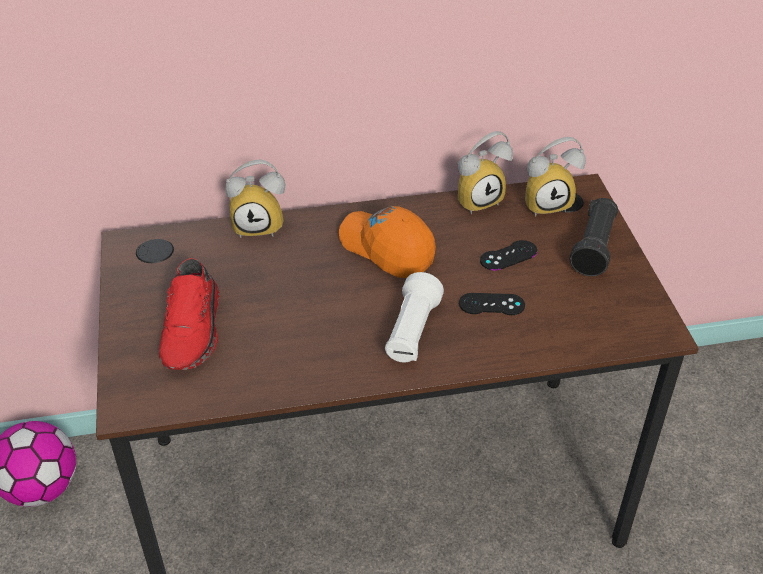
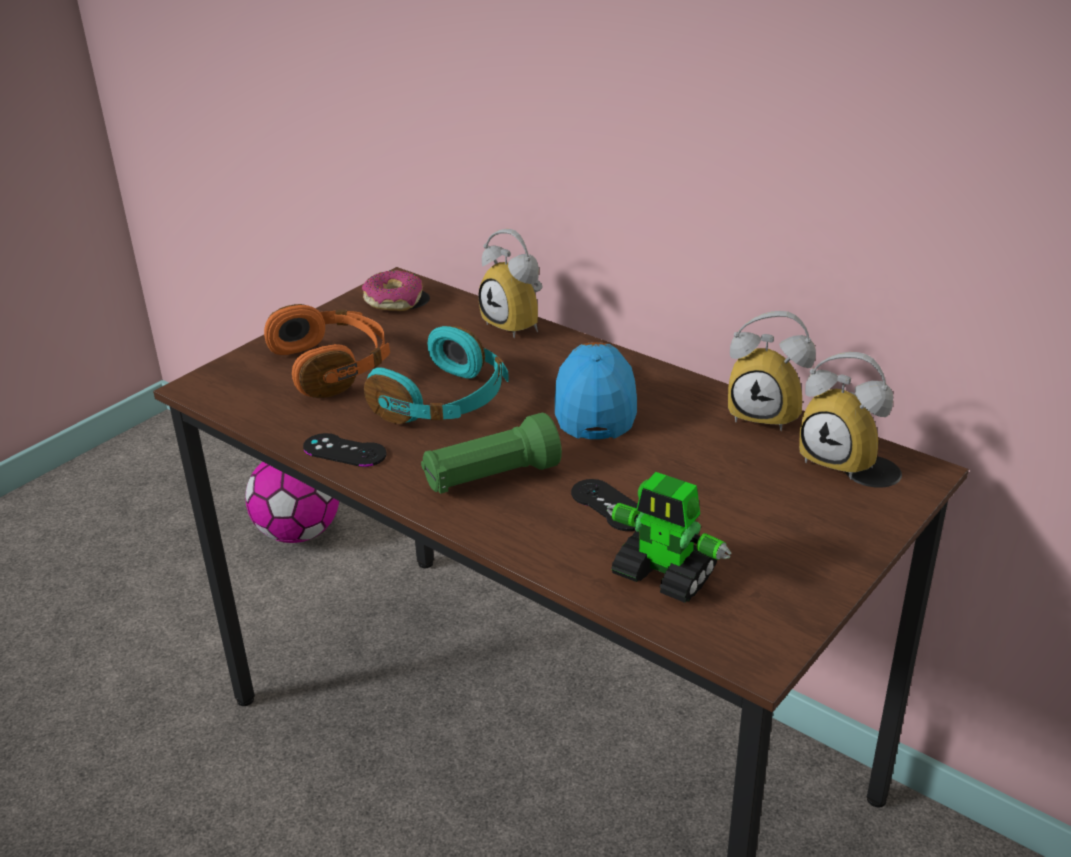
camera: 50 degrees right, 10 degrees down
red shoe [159,258,220,370] -> orange headphones [264,304,390,398]
orange cap [339,206,436,278] -> blue cap [555,342,637,439]
white flashlight [385,272,444,363] -> green flashlight [421,413,562,494]
black game controller [480,240,537,271] -> black game controller moved to [303,433,387,467]
black flashlight [570,198,618,276] -> none
none -> donut [362,270,423,311]
none -> turquoise headphones [364,326,508,424]
none -> toy robot [607,472,732,603]

